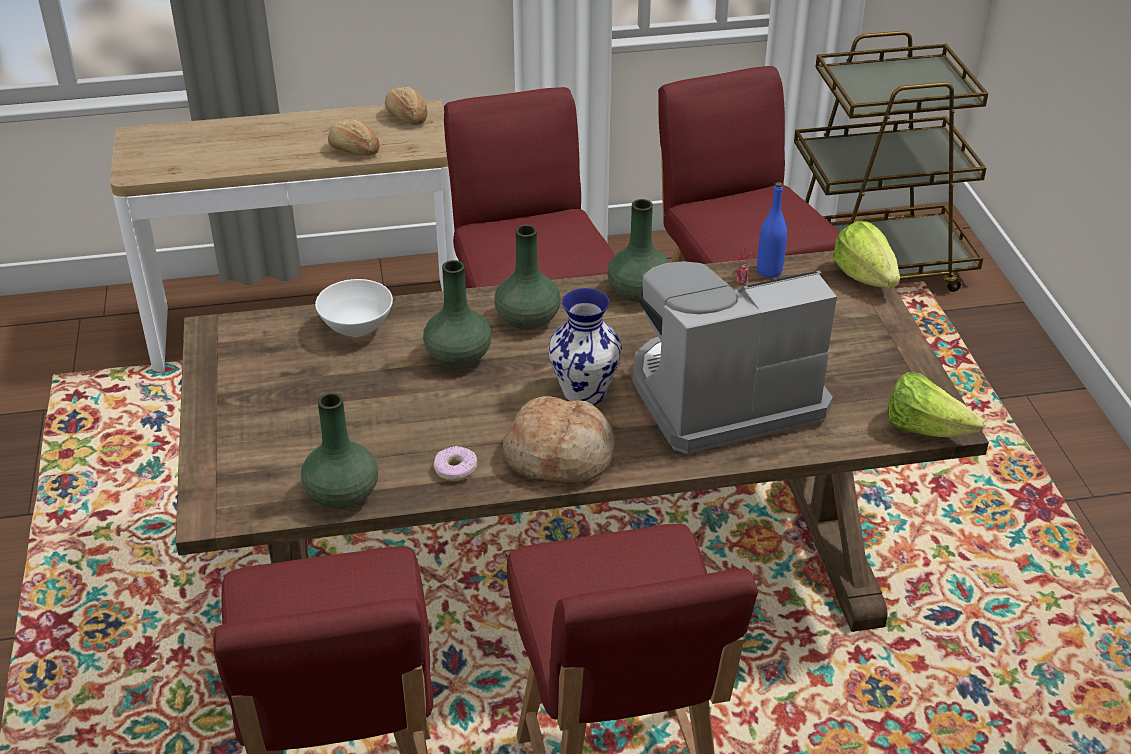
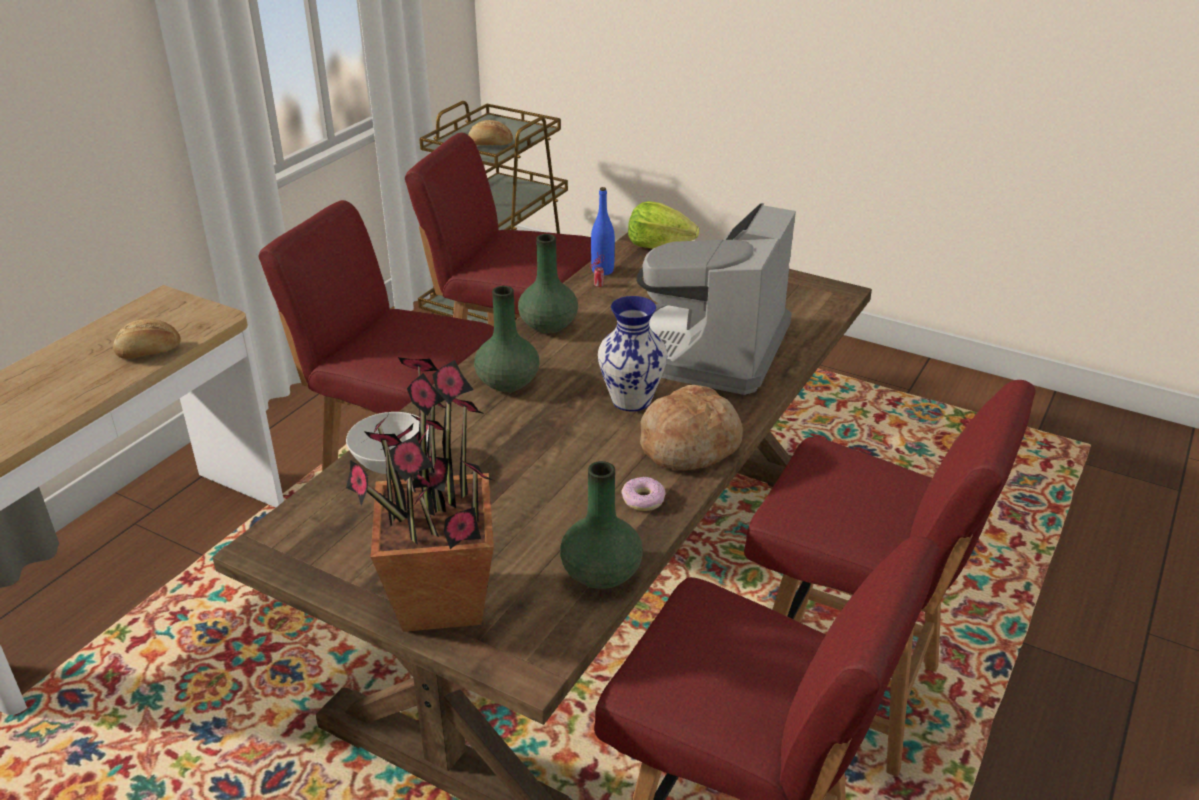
camera: 50 degrees left, 5 degrees down
bread [385,87,428,125] -> bread moved to [468,120,513,145]
green vase [423,260,492,368] -> none
lettuce [887,372,986,437] -> none
none -> potted plant [346,357,495,632]

